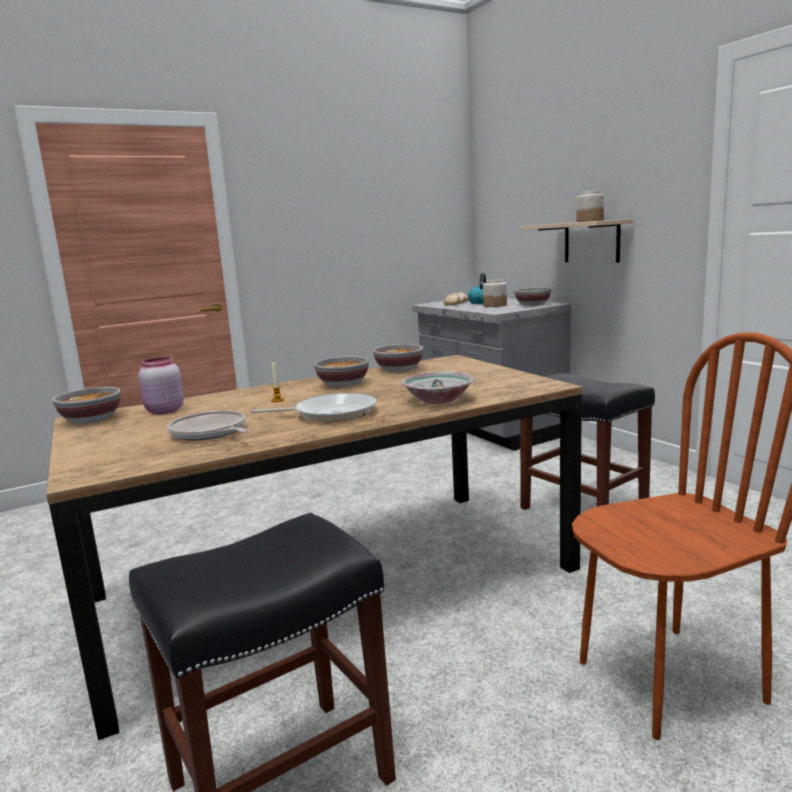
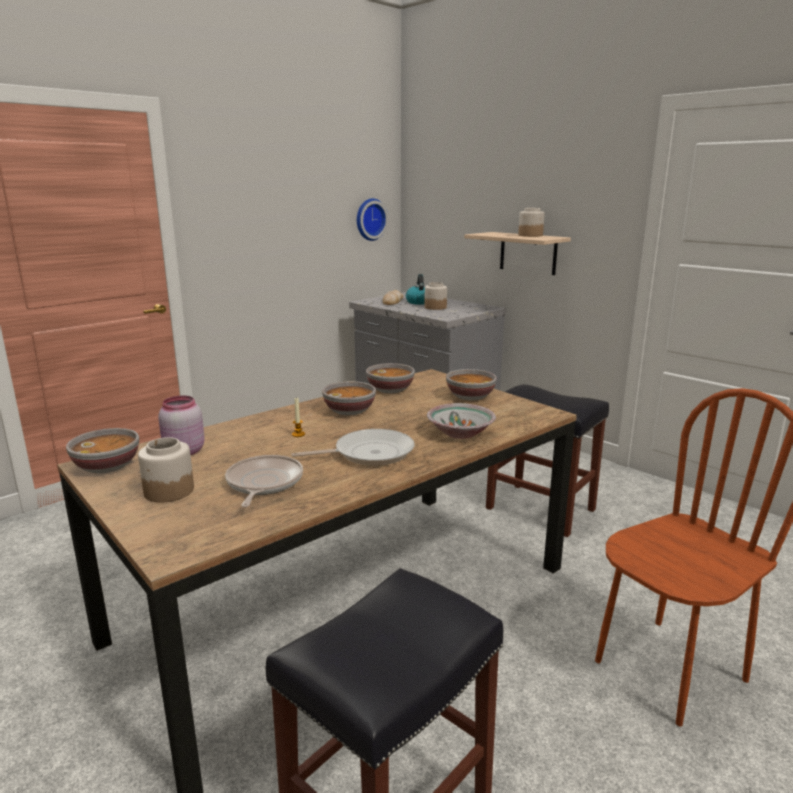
camera: 15 degrees left, 5 degrees up
frying pan [167,410,249,441] -> frying pan turned 60 degrees clockwise [225,455,303,507]
bowl [514,288,551,306] -> bowl moved to [446,369,497,400]
none -> jar [138,437,194,502]
none -> wall clock [357,198,388,241]

